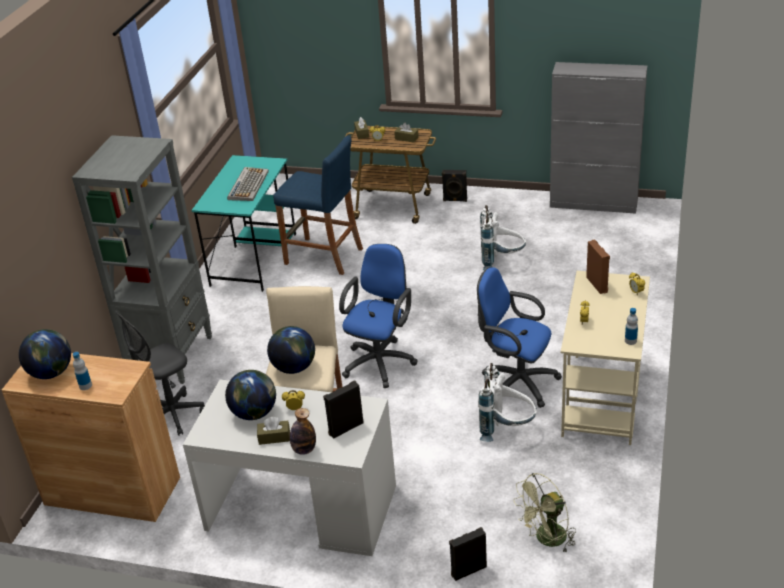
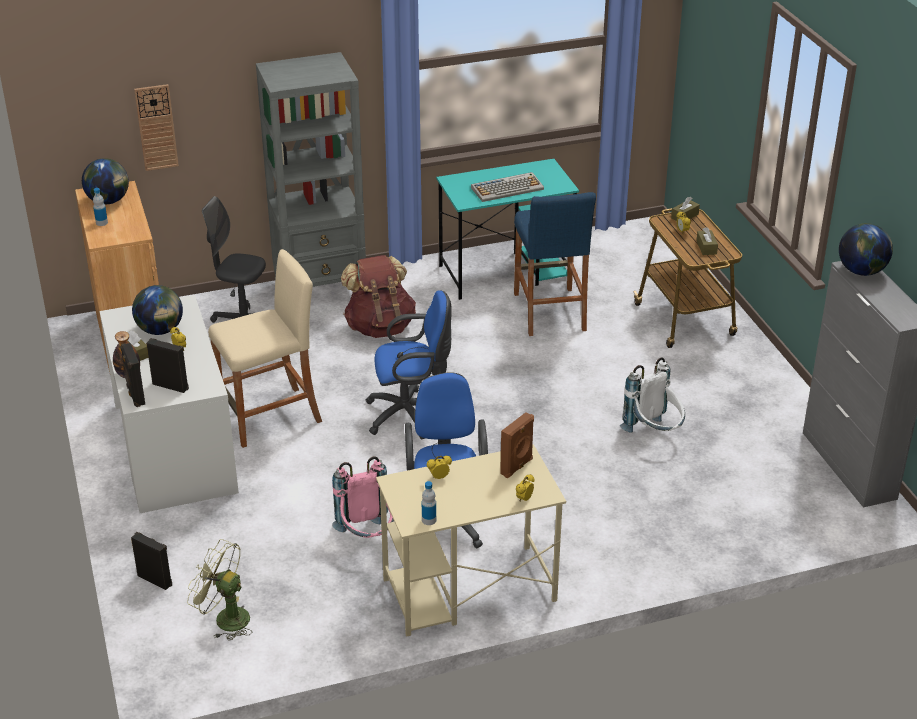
camera: 55 degrees right, 0 degrees up
globe [267,326,315,374] -> globe moved to [839,223,893,276]
black speaker [442,170,467,202] -> black speaker moved to [120,343,145,407]
white backpack [478,363,537,442] -> pink backpack [332,456,394,538]
none -> wall clock [134,84,179,171]
none -> brown backpack [341,255,416,338]

